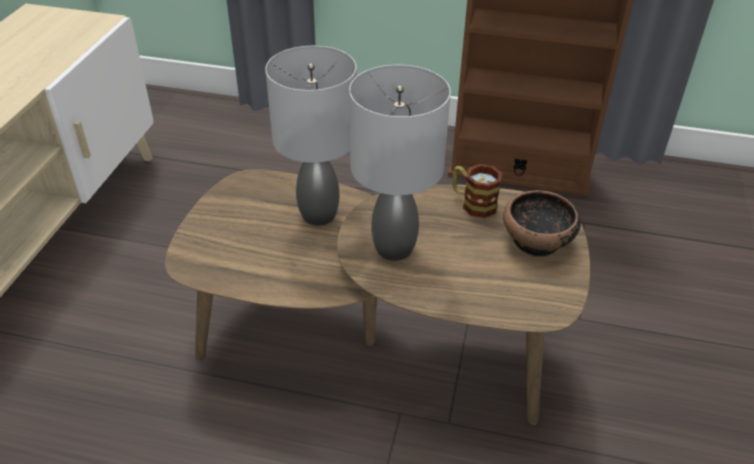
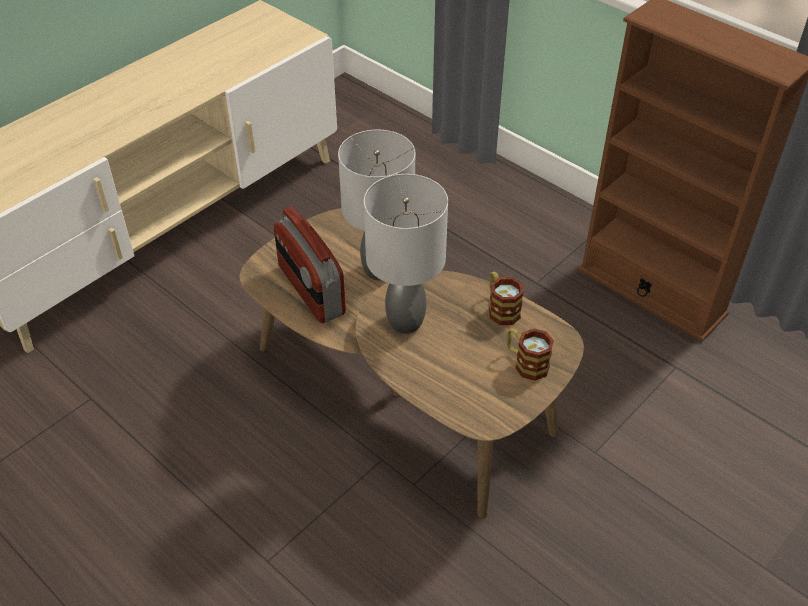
camera: 30 degrees right, 5 degrees up
bowl [503,190,581,257] -> mug [507,328,554,381]
none -> radio [274,207,346,323]

